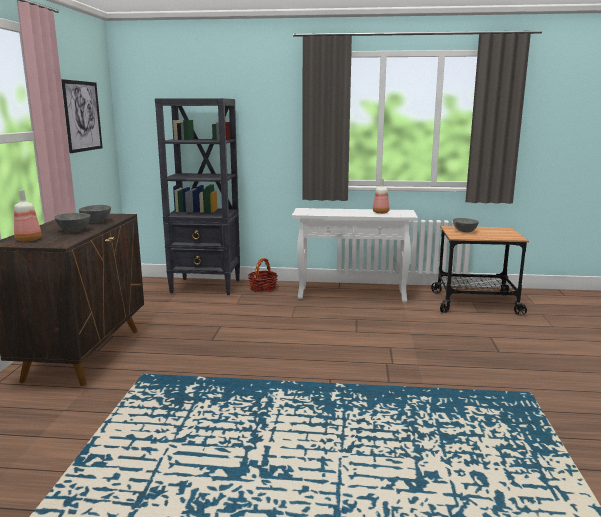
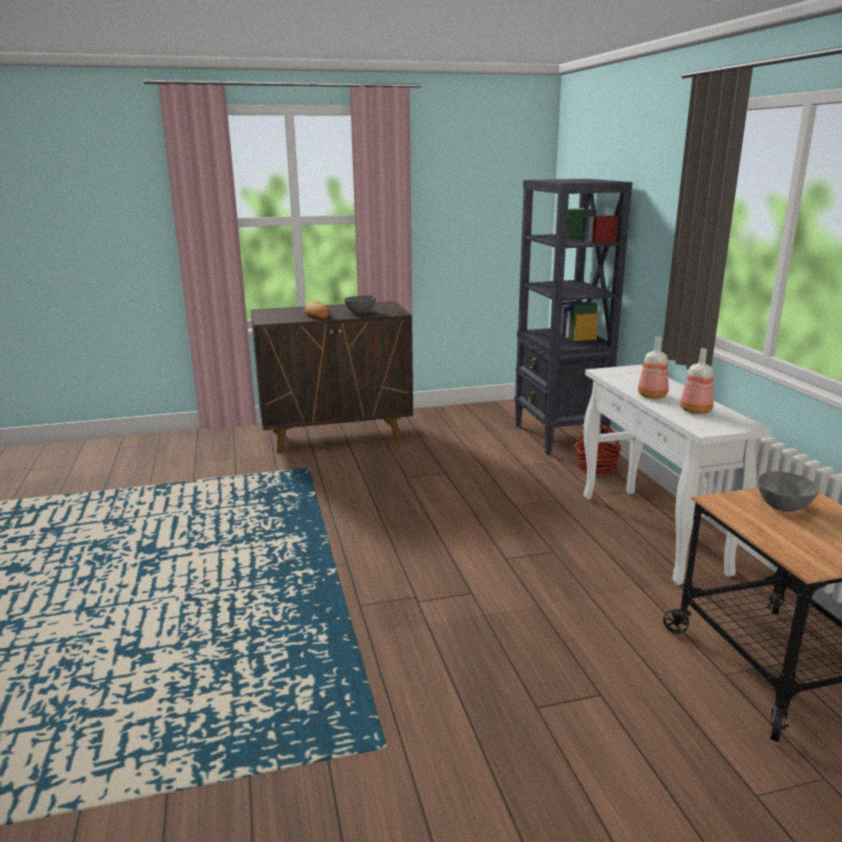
camera: 70 degrees right, 5 degrees up
bottle [14,190,42,241] -> bottle moved to [638,337,669,399]
grey bowl [54,213,90,232] -> bread [304,300,331,320]
picture [61,79,103,153] -> none

